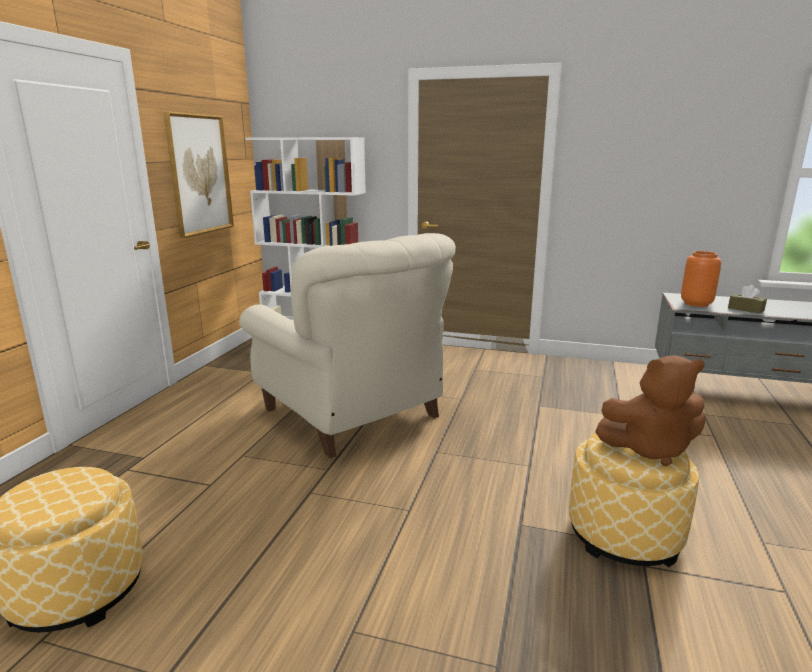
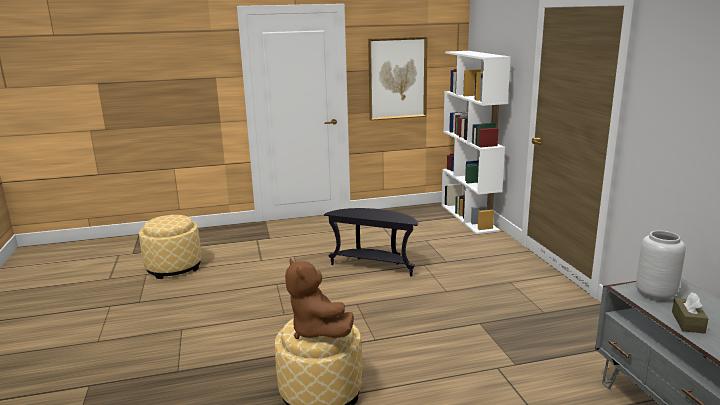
camera: 60 degrees right, 0 degrees up
beige armchair [239,233,456,458] -> black side table [324,208,418,277]
orange vase [681,251,721,307] -> grey vase [636,231,686,301]

